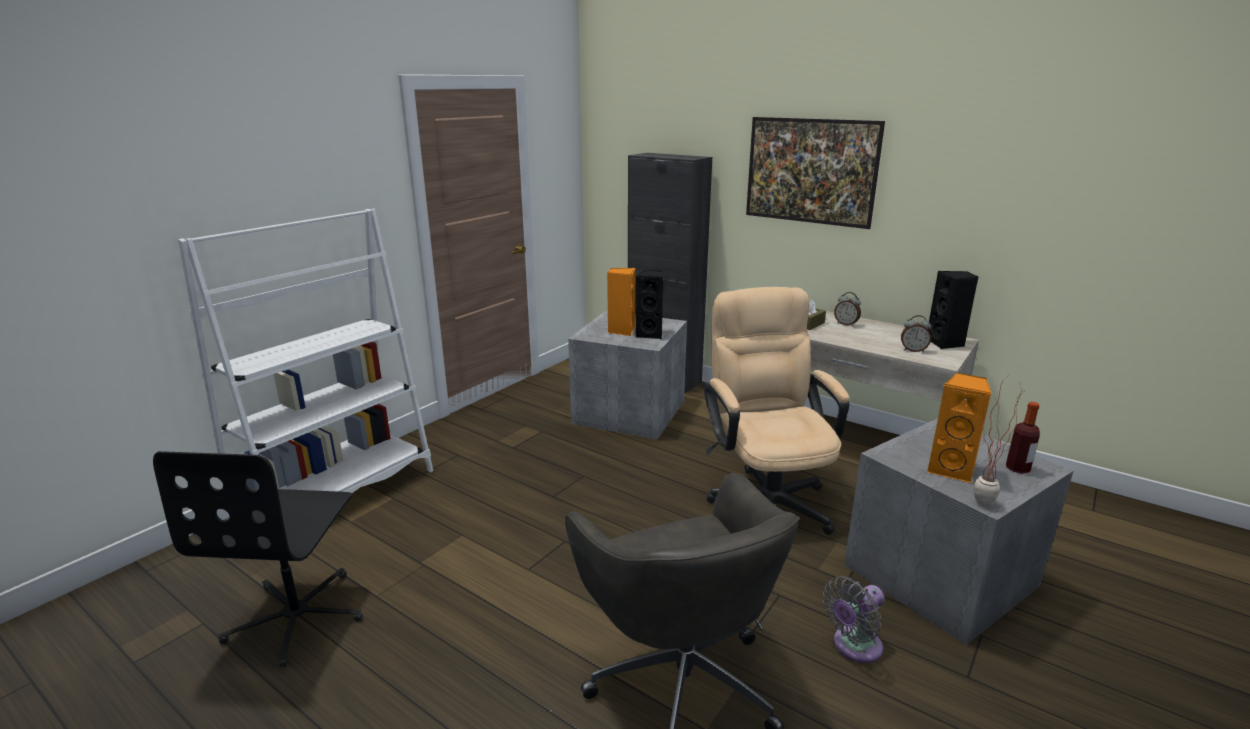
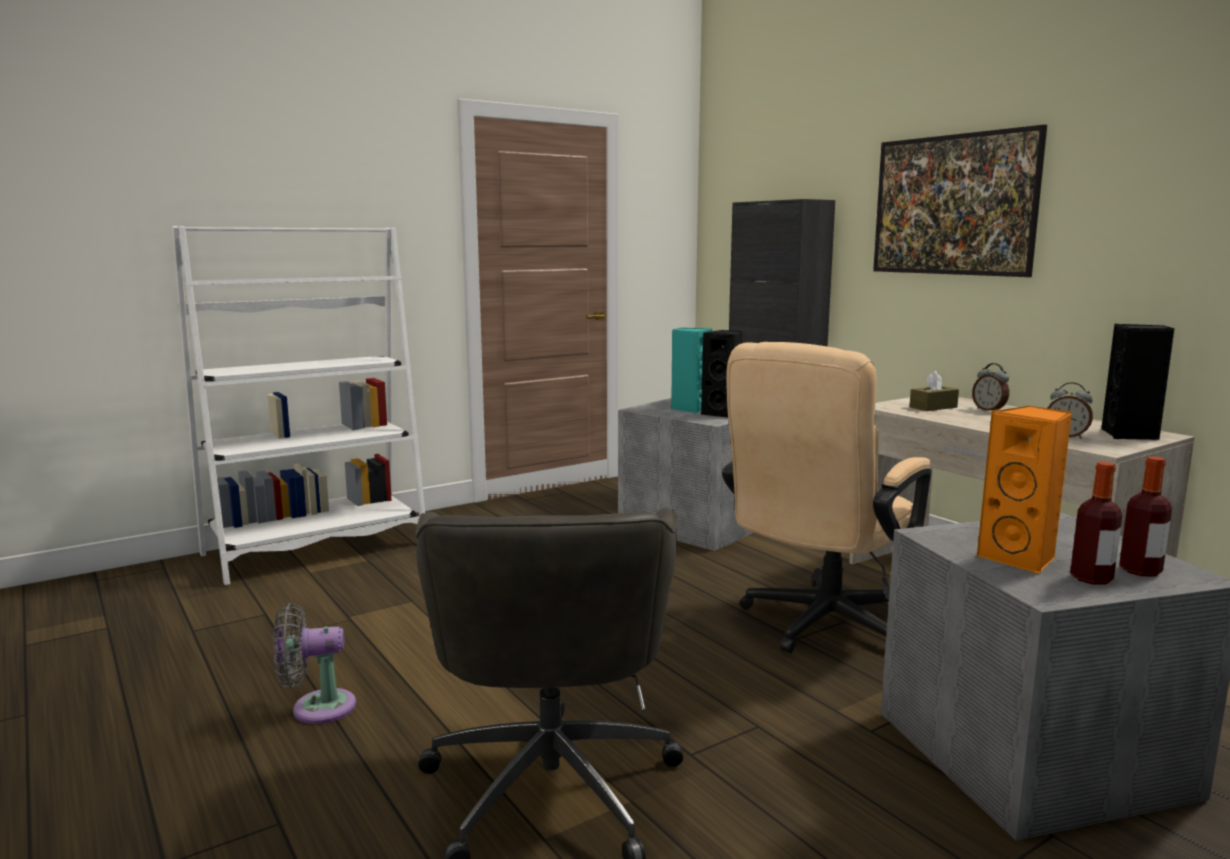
camera: 20 degrees right, 10 degrees down
black office chair [153,451,363,667] -> none
orange speaker [607,268,635,336] -> turquoise speaker [671,328,712,413]
beige office chair [704,287,850,535] -> beige office chair turned 150 degrees counterclockwise [722,342,931,654]
grey fan [823,576,884,663] -> grey fan moved to [273,603,356,724]
potted plant [974,374,1023,506] -> none
none -> bottle [1070,462,1122,585]

